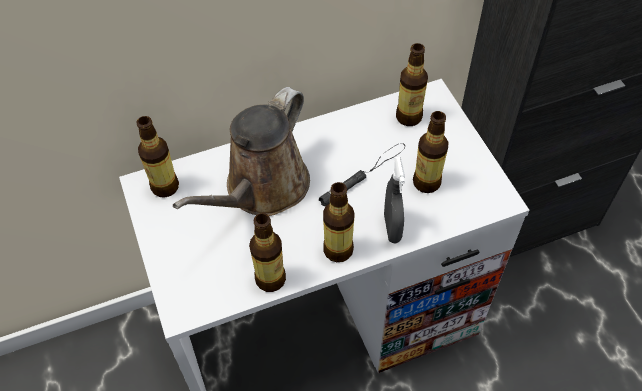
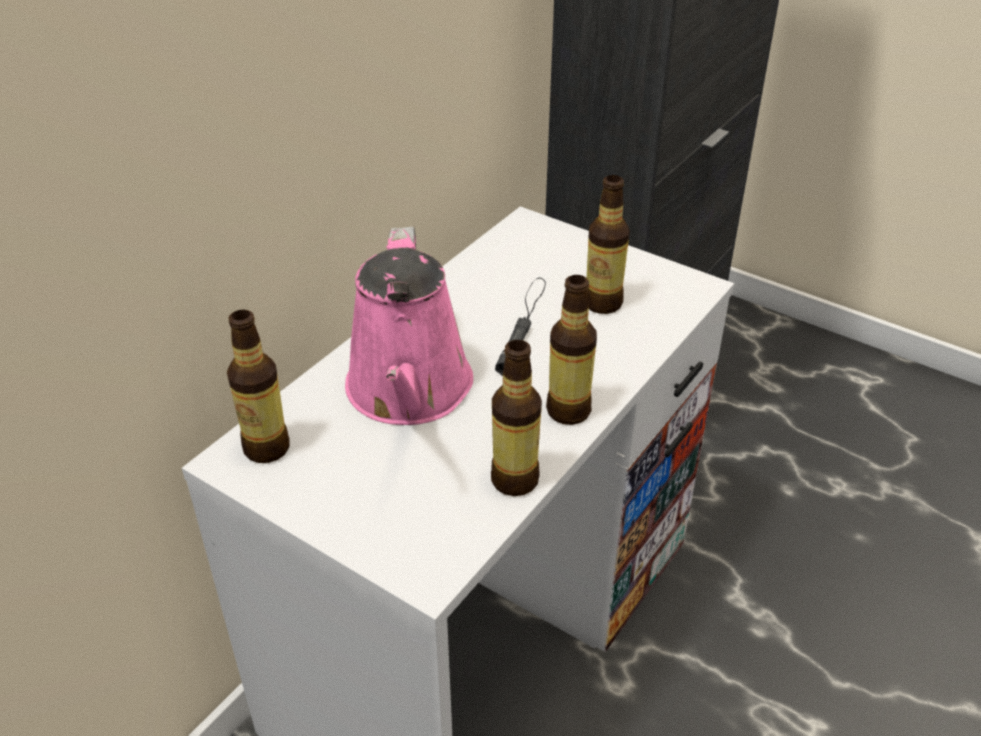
camera: 35 degrees left, 15 degrees down
brown watering can [173,87,310,216] -> pink watering can [345,227,473,425]
grey spray bottle [384,156,405,243] -> none
bottle [396,43,428,126] -> none

